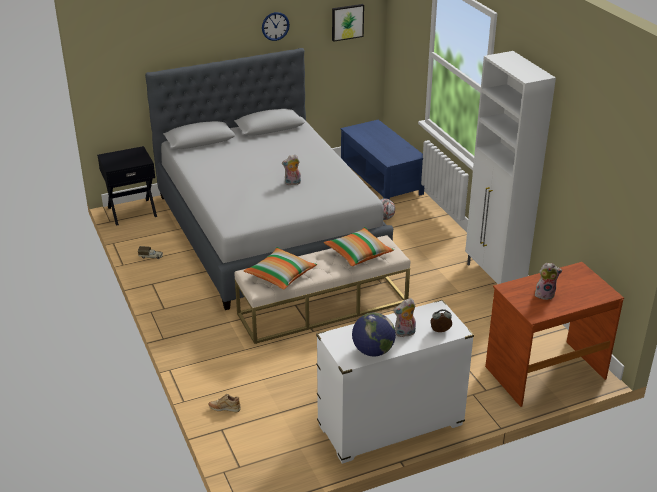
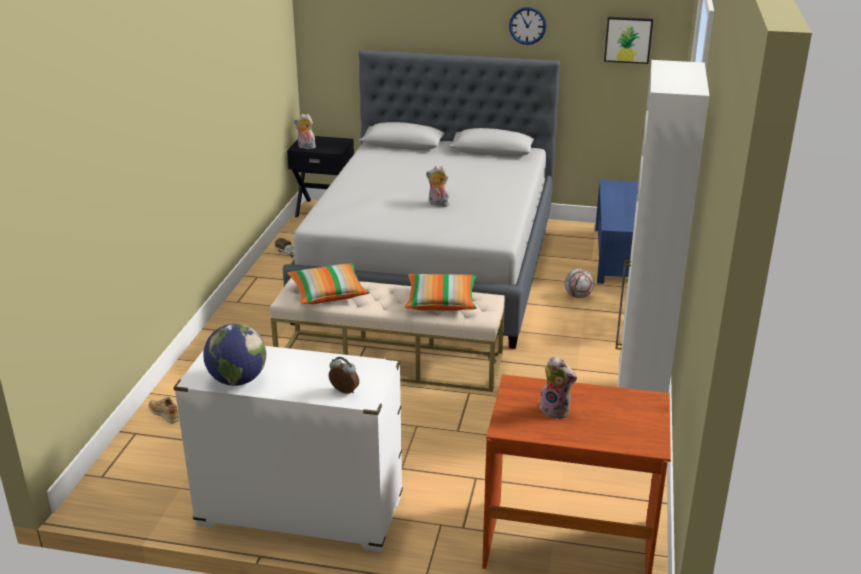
camera: 35 degrees right, 5 degrees down
plush toy [393,298,416,337] -> plush toy moved to [294,114,316,149]

